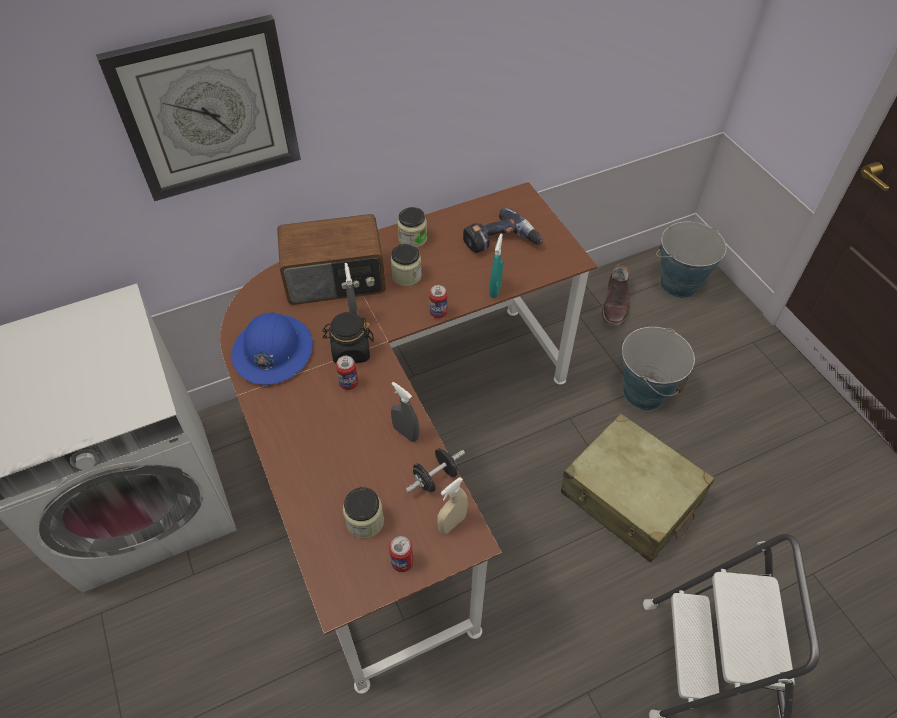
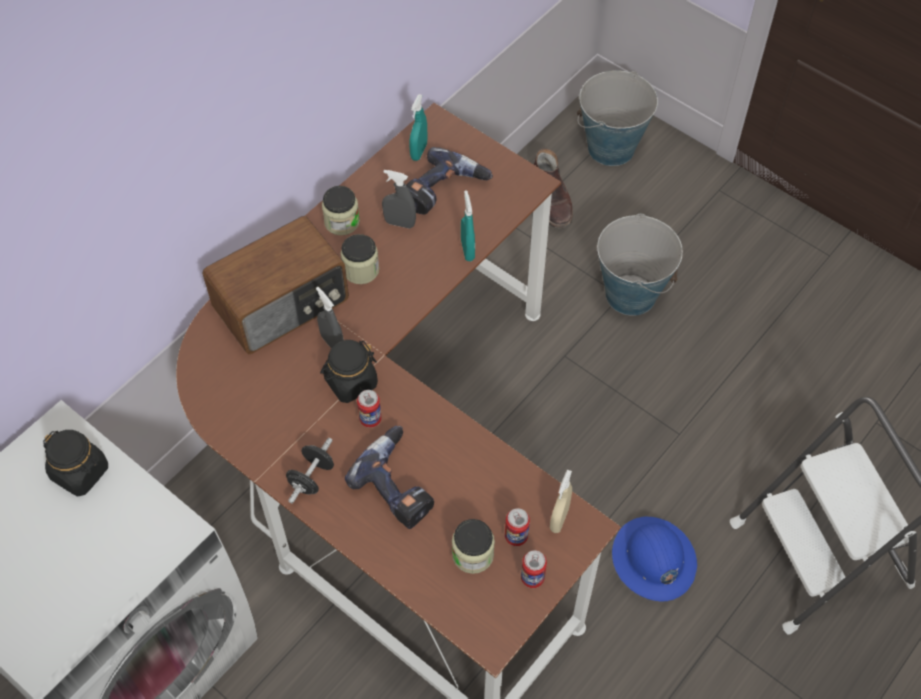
camera: 25 degrees left, 5 degrees up
wall clock [96,15,301,201] -> none
blue hard hat [231,313,313,385] -> blue hard hat moved to [612,517,697,601]
grey spray bottle [391,382,419,442] -> grey spray bottle moved to [382,170,416,229]
black dumbbell [406,448,465,493] -> black dumbbell moved to [286,438,334,504]
can [429,285,447,319] -> can moved to [505,508,530,546]
beige suitcase [561,413,715,562] -> none
none -> black jar [43,430,108,496]
none -> power drill [345,426,434,529]
none -> turquoise spray bottle [409,94,428,161]

